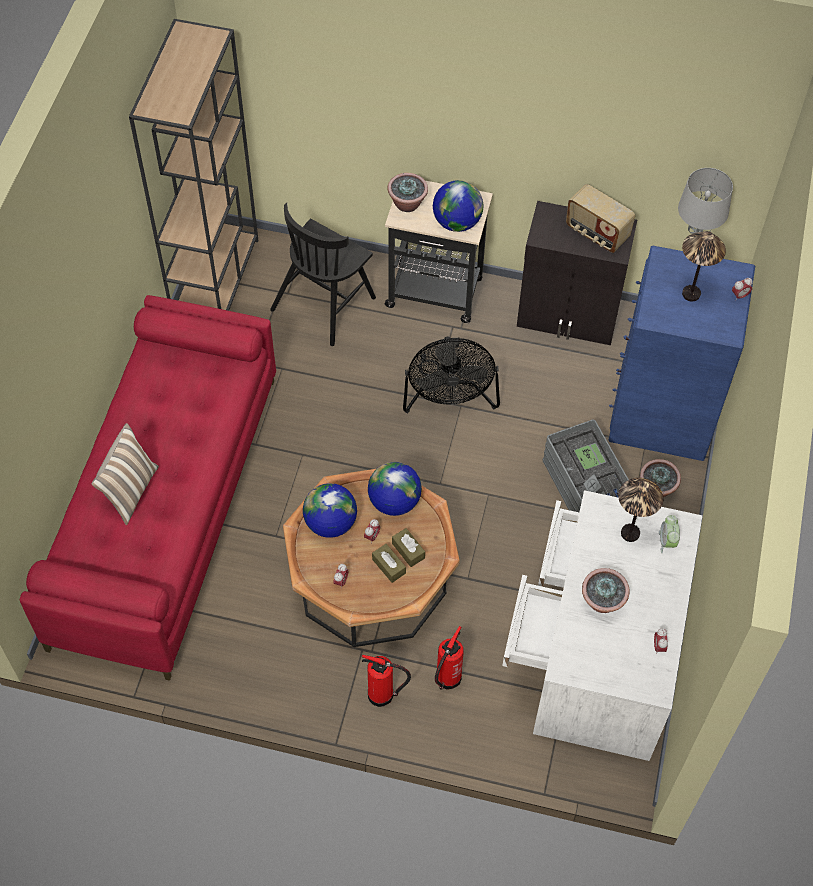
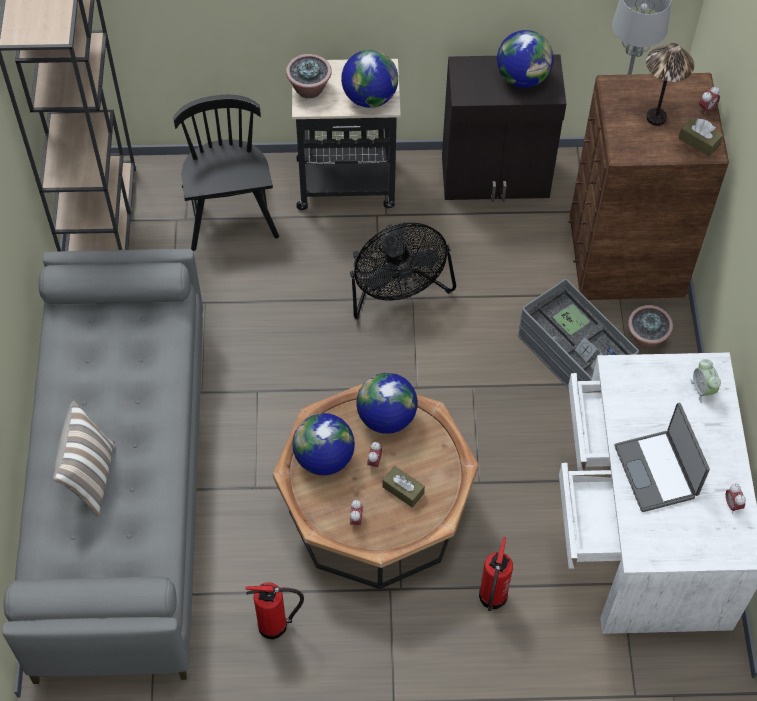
camera: 15 degrees left, 0 degrees up
red sofa [20,295,276,681] -> grey sofa [2,249,203,684]
black chair [270,203,376,346] -> black chair turned 150 degrees clockwise [173,95,279,251]
fire extinguisher [362,655,411,707] -> fire extinguisher moved to [246,582,304,639]
brown tissue box [392,528,425,567] -> brown tissue box moved to [678,117,723,157]
radio [566,184,635,253] -> globe [497,30,553,88]
potted plant [582,568,630,613] -> laptop [615,403,710,512]
blue dresser [608,246,755,461] -> brown dresser [568,73,729,300]
table lamp [618,478,663,542] -> none

